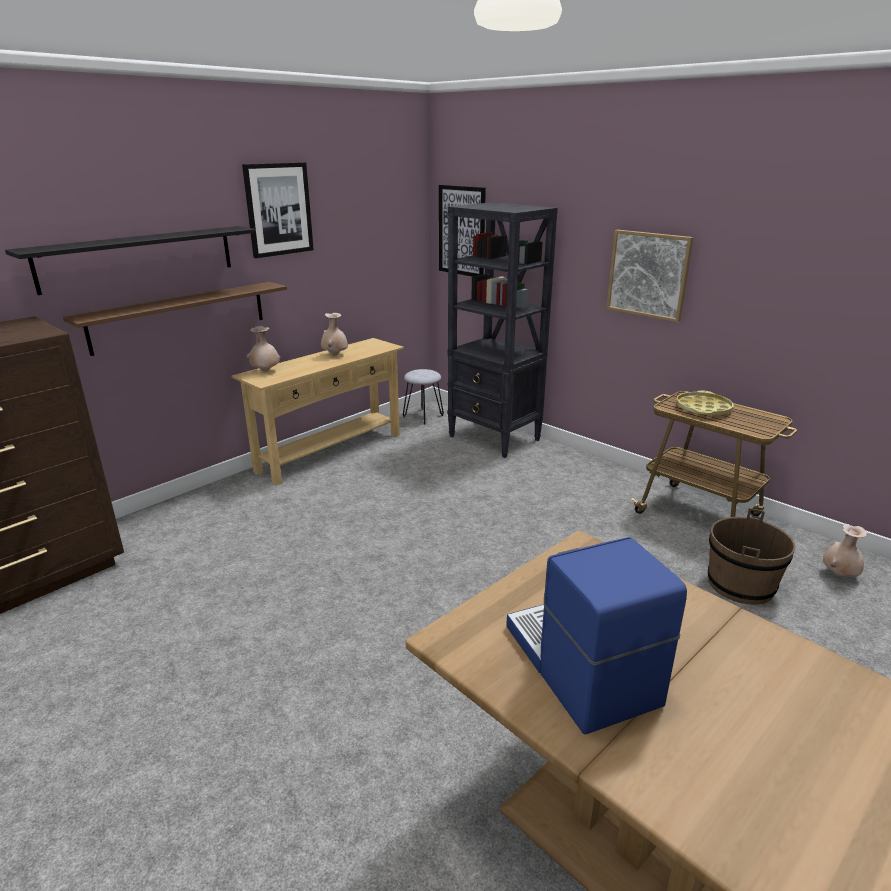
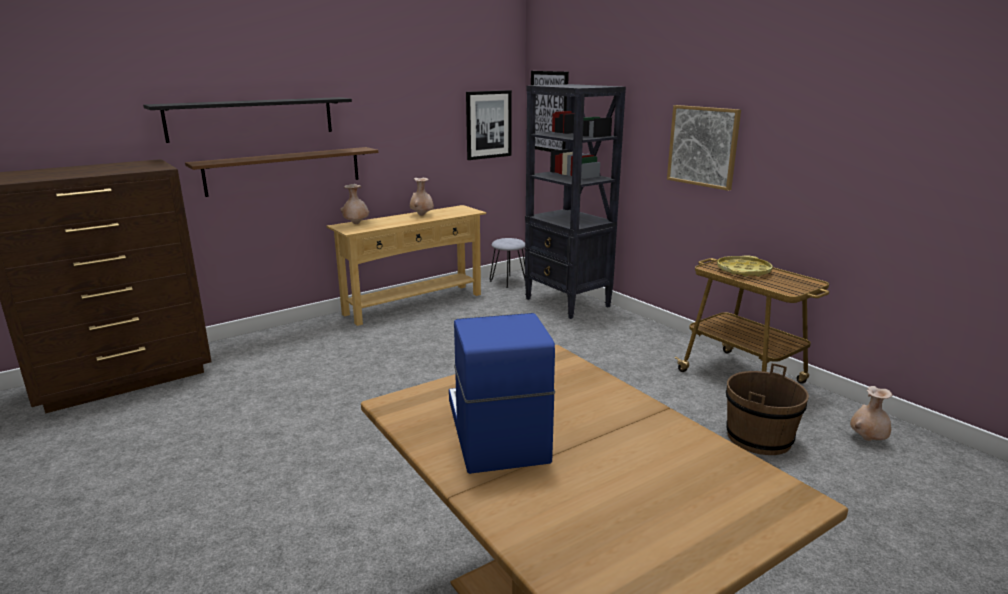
camera: 10 degrees right, 5 degrees down
picture [242,162,314,258] -> picture moved to [466,90,512,160]

